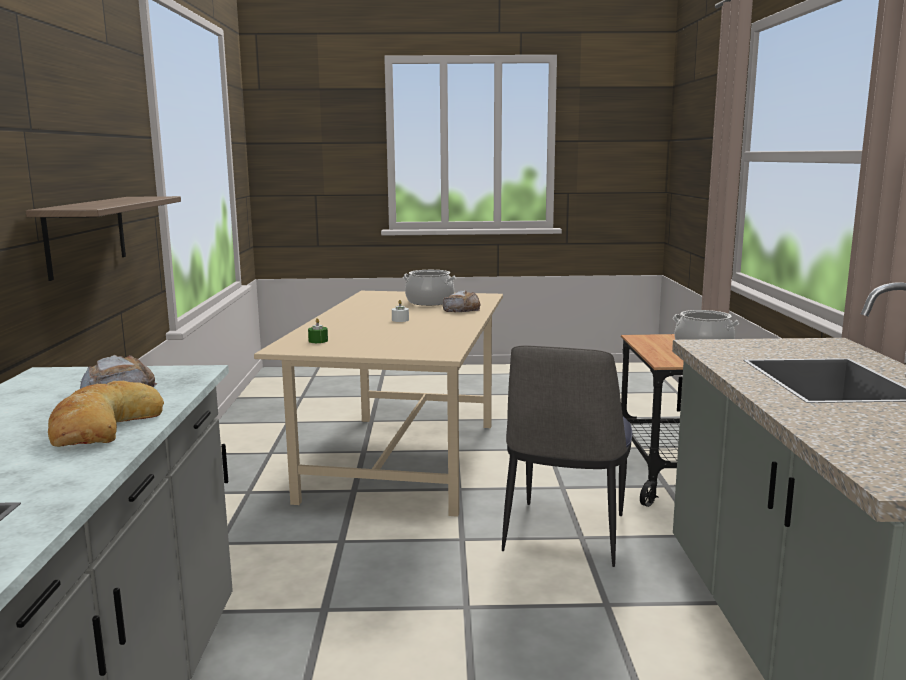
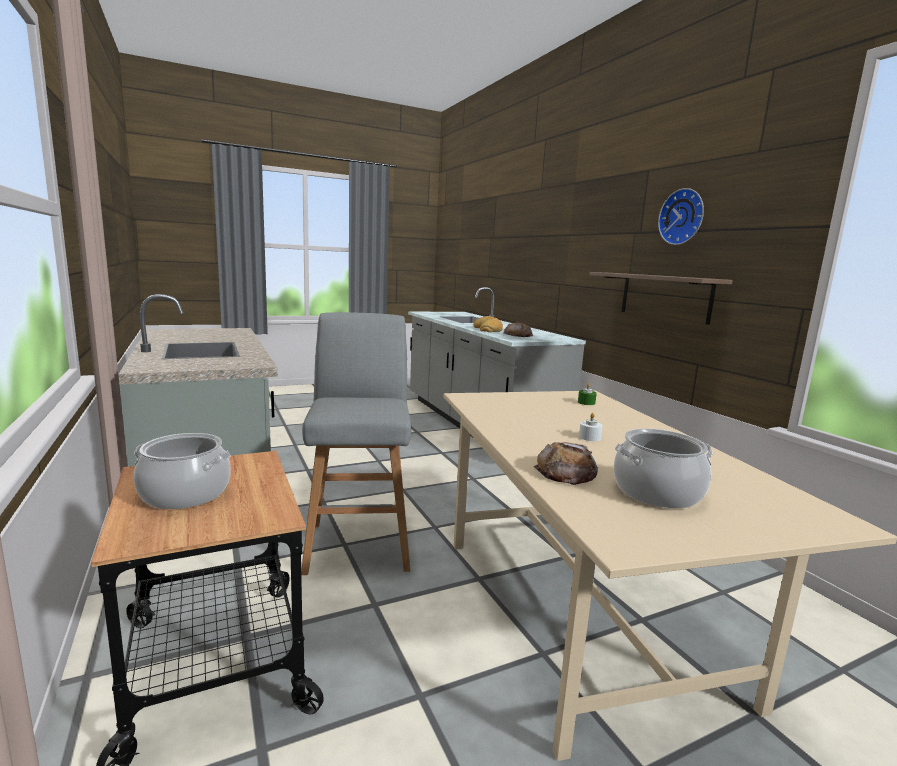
camera: 155 degrees right, 0 degrees up
chair [502,345,632,567] -> grey stool [301,312,411,575]
none -> wall clock [658,188,704,245]

